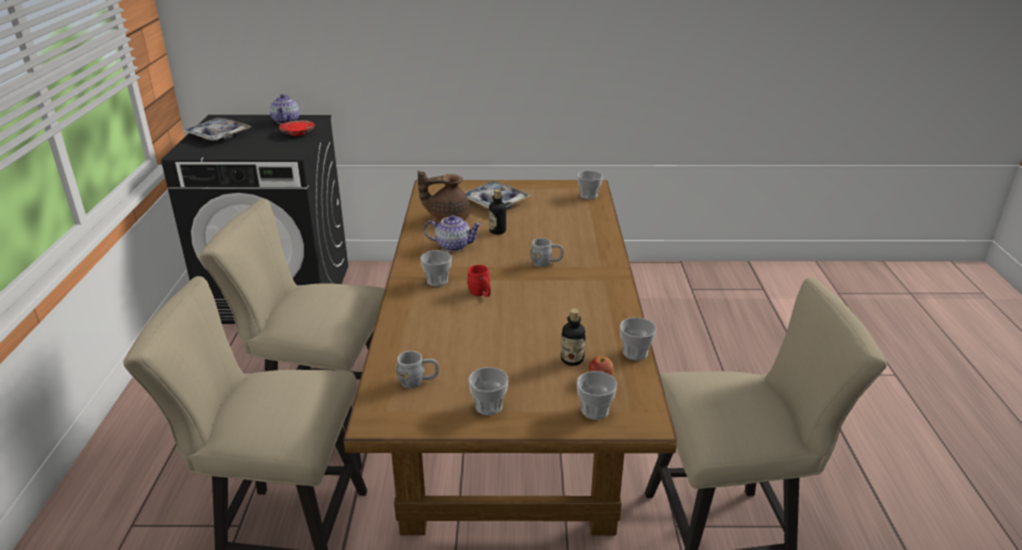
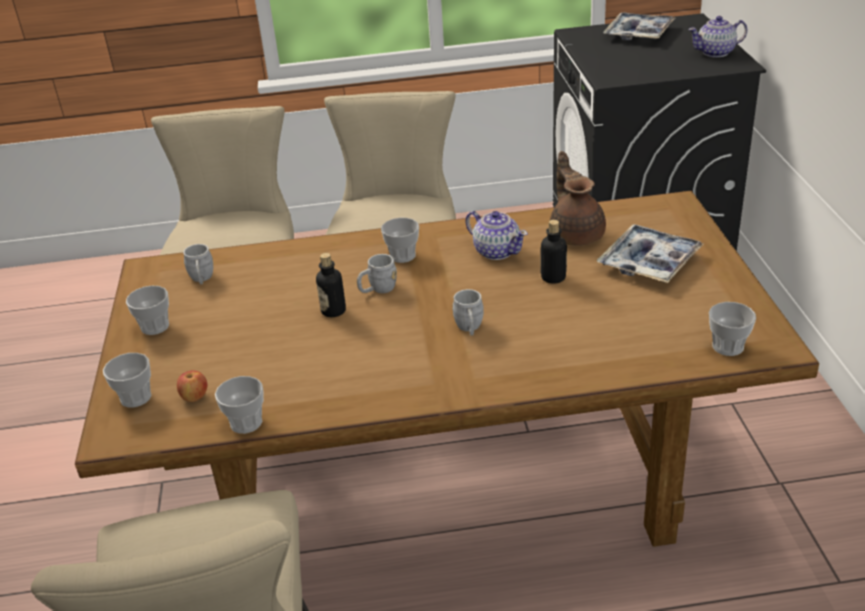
camera: 85 degrees right, 5 degrees up
red plate [279,120,315,136] -> none
teapot [424,215,482,252] -> teapot turned 45 degrees counterclockwise [466,211,528,260]
red mug [467,265,491,297] -> grey mug [357,254,397,293]
bottle [561,309,586,366] -> bottle moved to [316,253,346,317]

